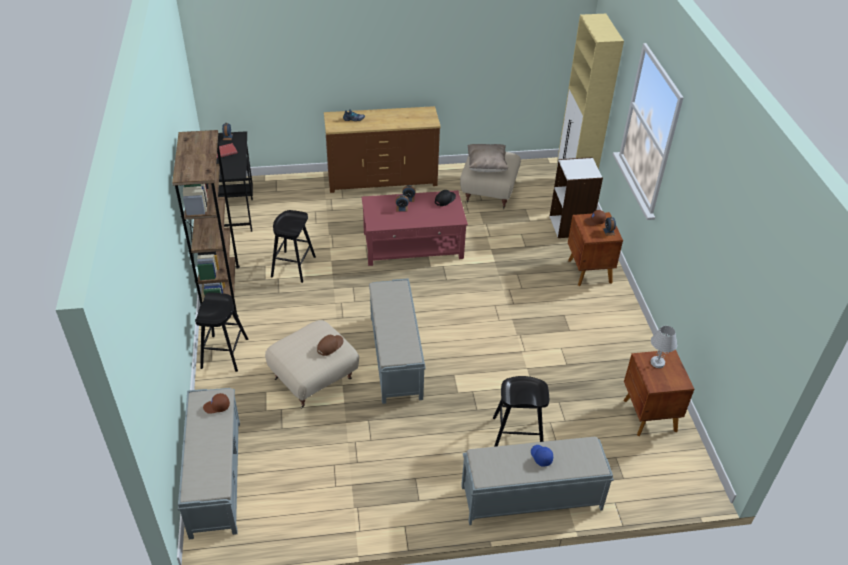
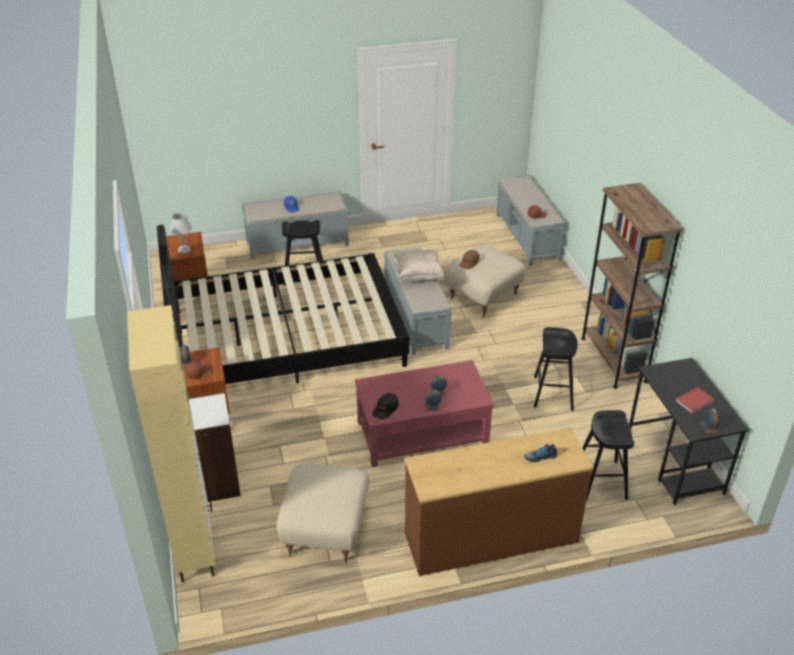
camera: 175 degrees right, 5 degrees down
black stool [195,293,248,372] -> black stool moved to [582,410,634,501]
beige pillow [467,144,508,172] -> beige pillow moved to [394,250,444,281]
none -> black bed [157,225,410,384]

